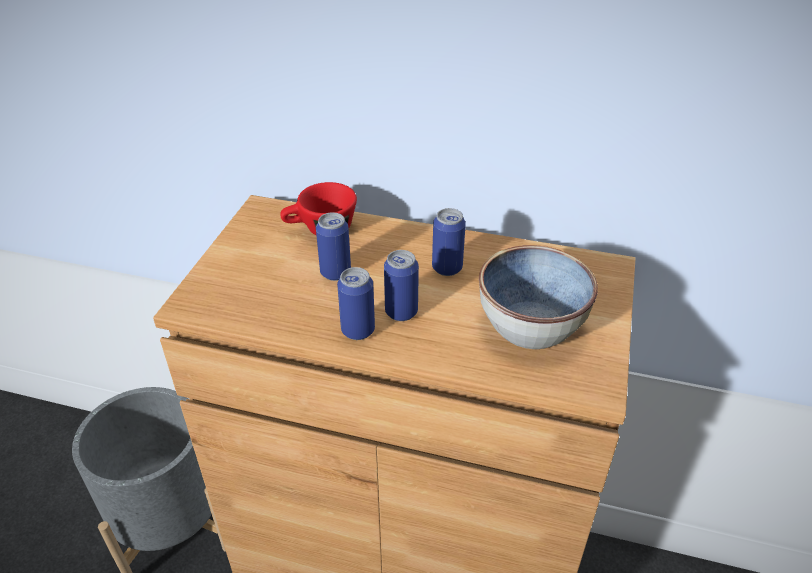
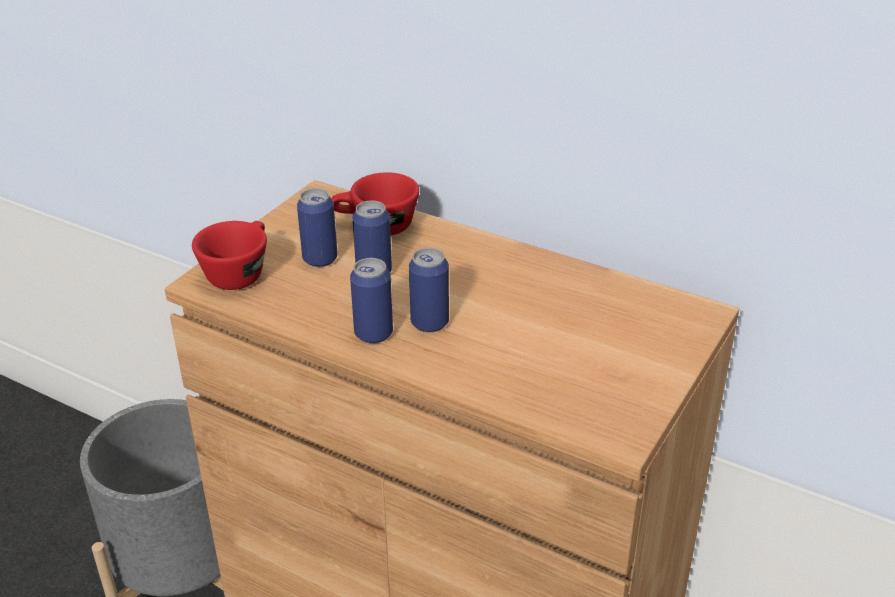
camera: 15 degrees right, 5 degrees down
can [432,208,466,276] -> can moved to [297,188,337,267]
bowl [479,245,598,349] -> none
none -> red cup [192,221,267,290]

